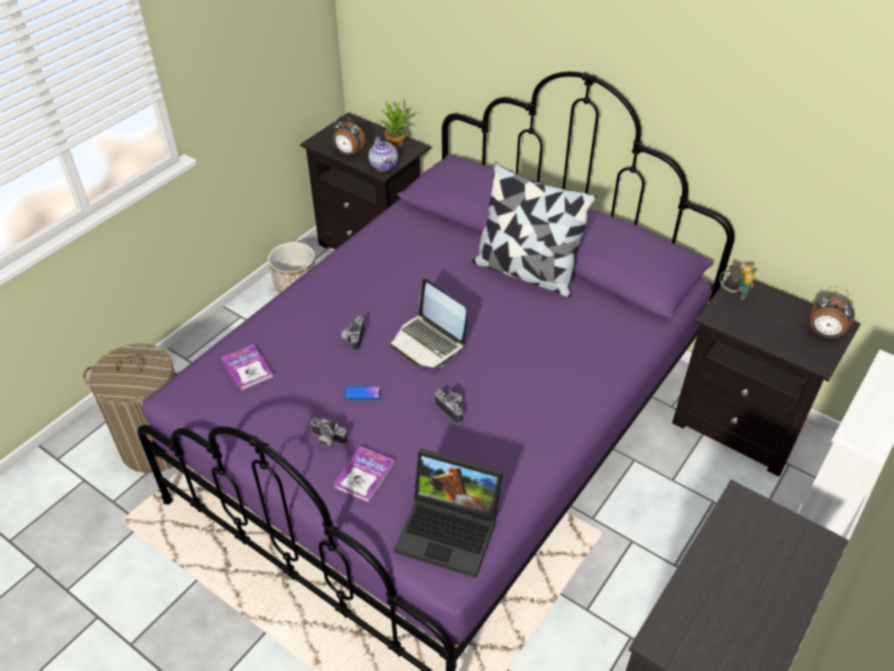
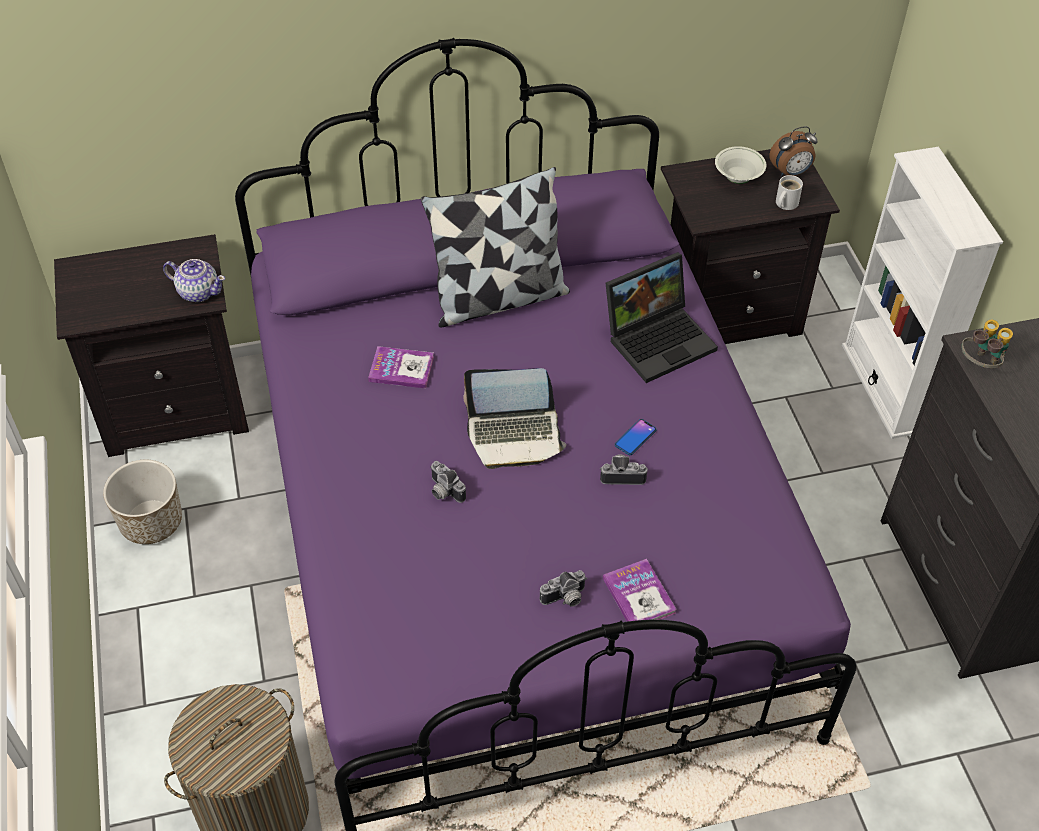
camera: 50 degrees left, 5 degrees up
book [221,344,273,391] -> book moved to [368,346,434,389]
alarm clock [333,116,366,156] -> none
phone [344,386,382,400] -> phone moved to [615,419,656,455]
potted plant [379,99,416,149] -> none
laptop [394,448,503,578] -> laptop moved to [606,252,718,383]
binoculars [720,264,755,300] -> binoculars moved to [961,320,1013,368]
none -> white bowl [715,146,766,184]
none -> white mug [776,175,803,210]

